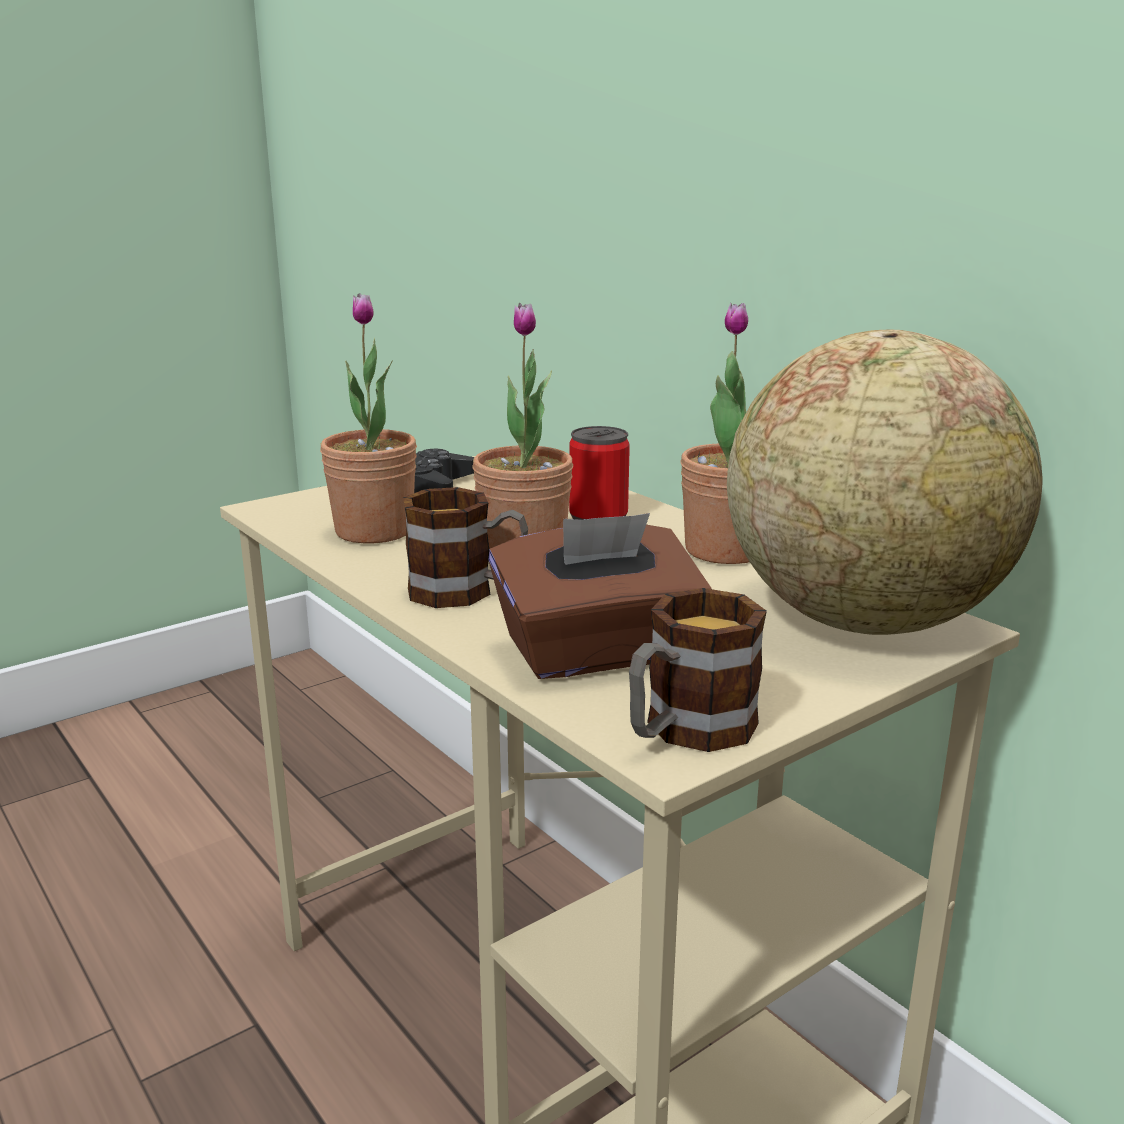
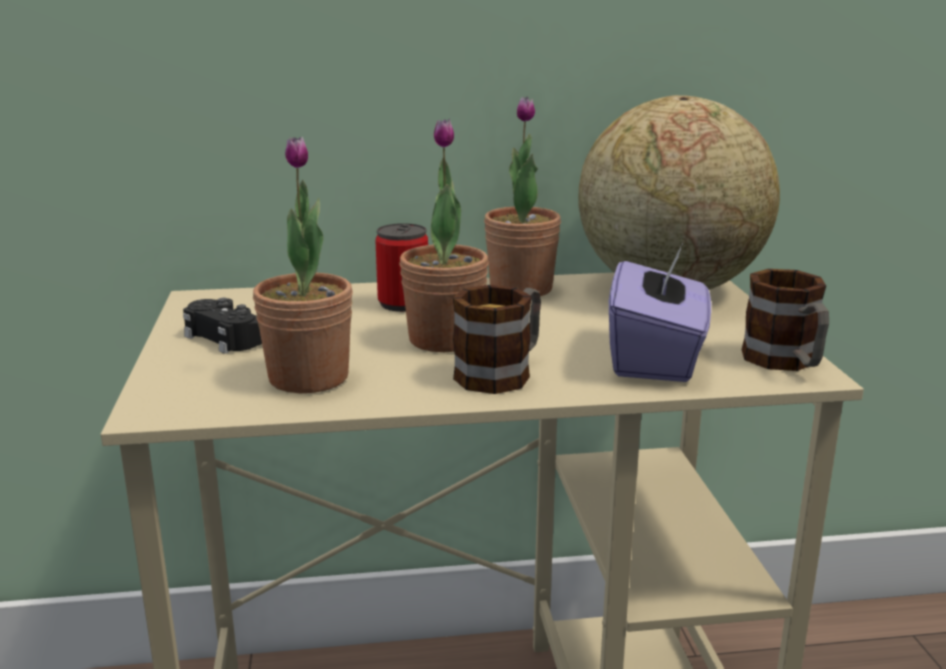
camera: 60 degrees left, 0 degrees up
brown tissue box [488,513,712,679] -> purple tissue box [609,242,711,382]

